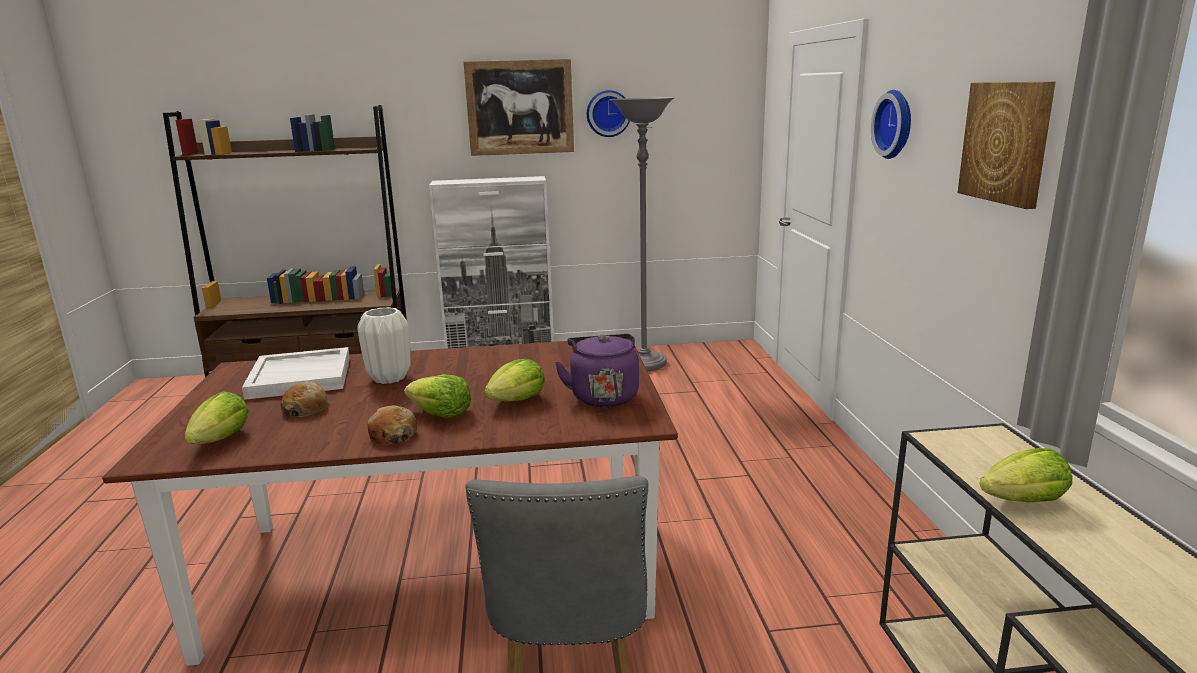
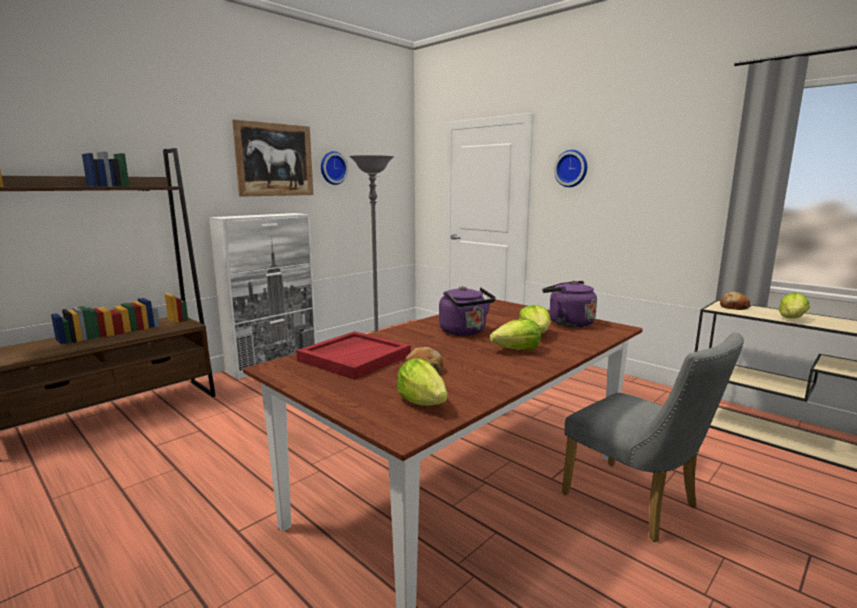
camera: 40 degrees left, 5 degrees down
white tray [242,347,350,400] -> red tray [296,331,411,380]
white vase [357,307,410,384] -> none
bread [367,405,417,445] -> bread moved to [720,292,751,310]
picture [958,82,1056,209] -> none
none -> purple kettle [439,286,496,336]

